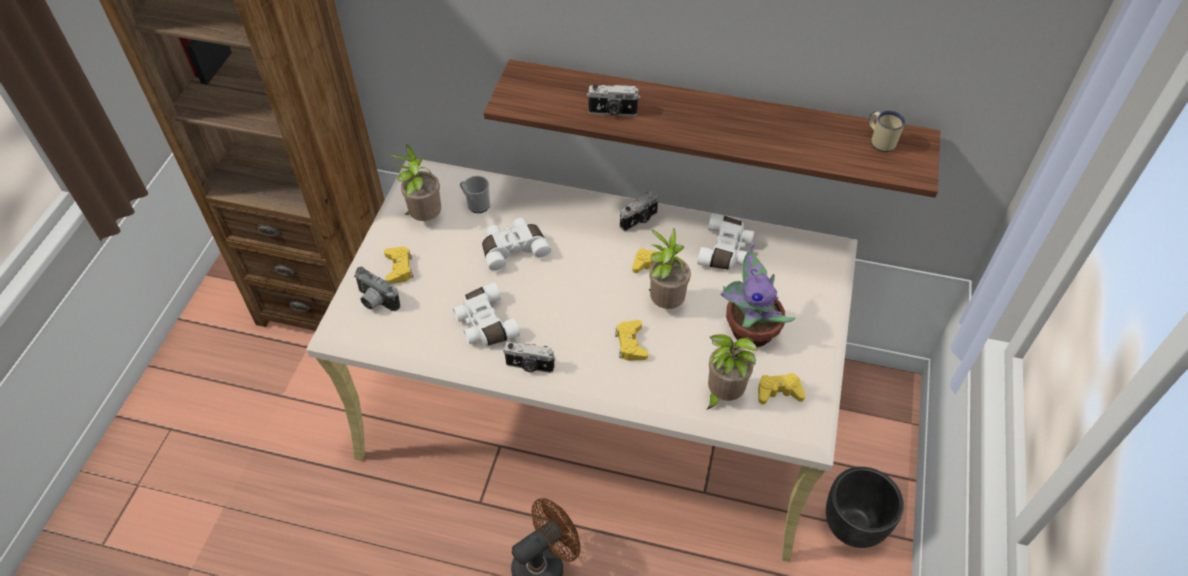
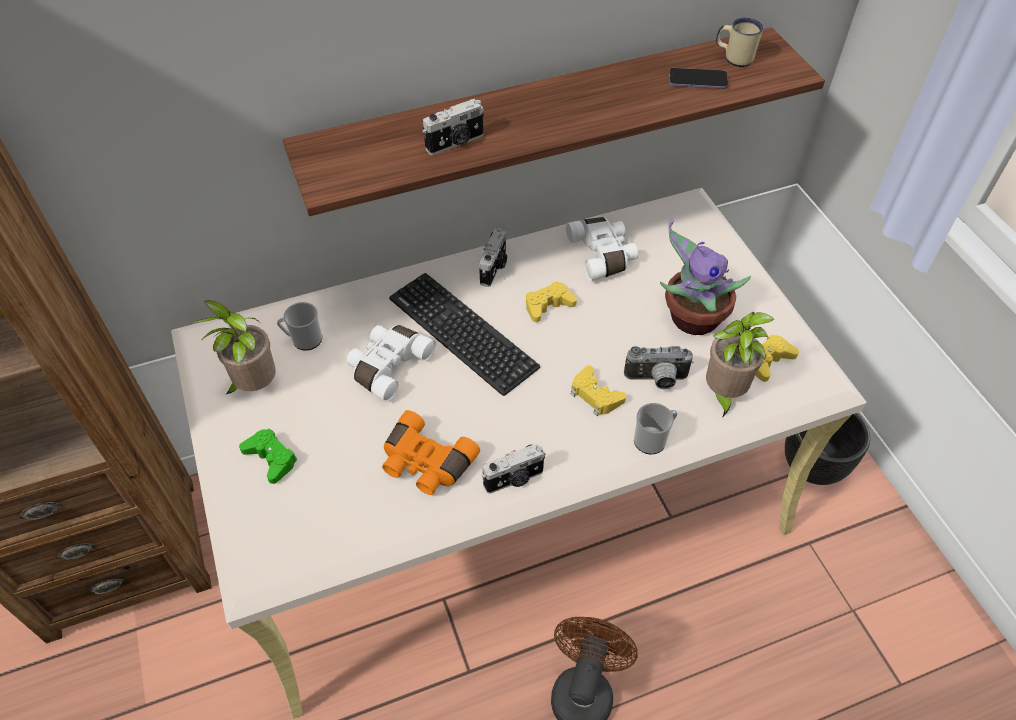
camera: 35 degrees left, 0 degrees up
camera [354,267,400,311] -> camera moved to [624,346,693,389]
yellow game controller [384,246,413,284] -> green game controller [239,429,297,484]
white binoculars [453,282,520,346] -> orange binoculars [382,410,480,495]
potted plant [649,229,691,309] -> none
none -> keyboard [389,273,540,396]
none -> mug [634,403,678,454]
none -> phone [669,68,728,89]

